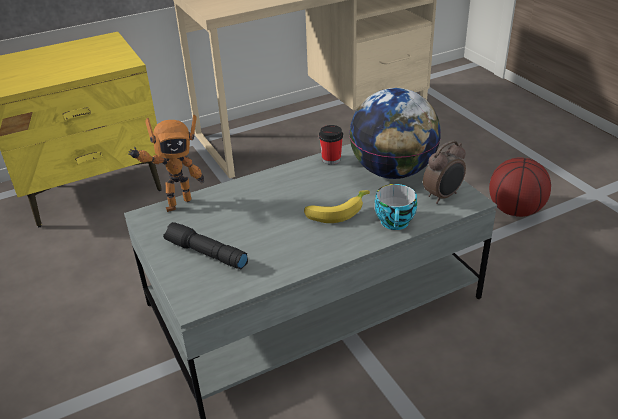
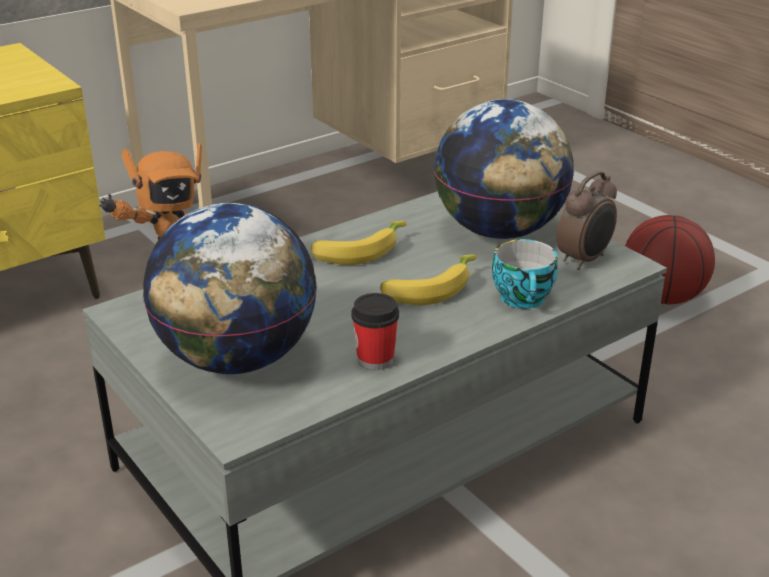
camera: 10 degrees left, 5 degrees down
black flashlight [163,222,248,269] -> globe [143,203,317,374]
cup [319,125,343,165] -> cup moved to [351,293,399,370]
none -> banana [311,221,407,265]

